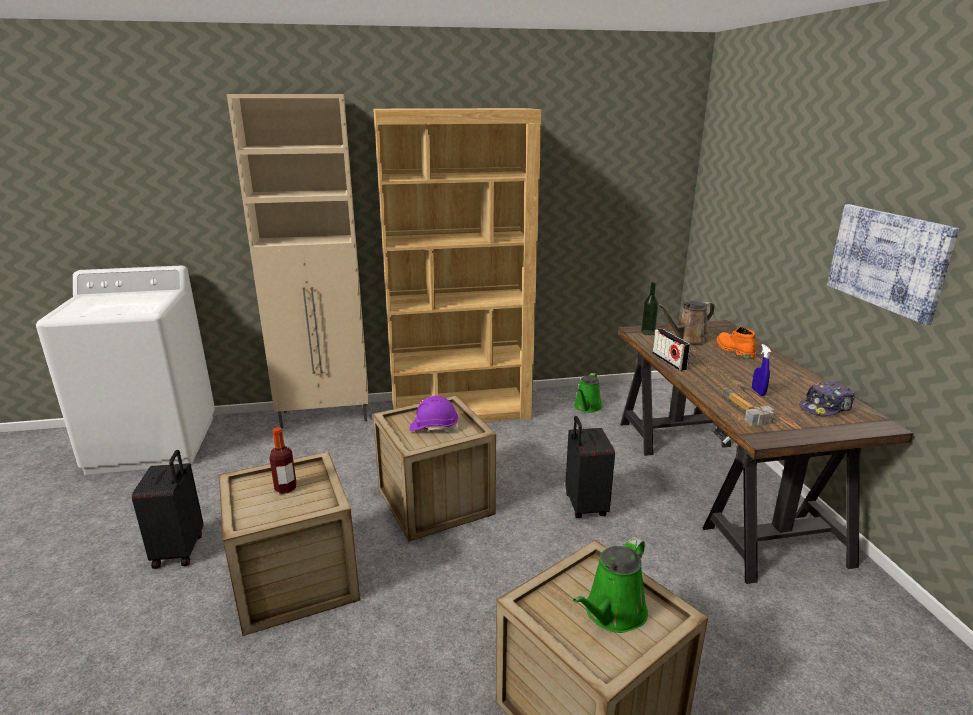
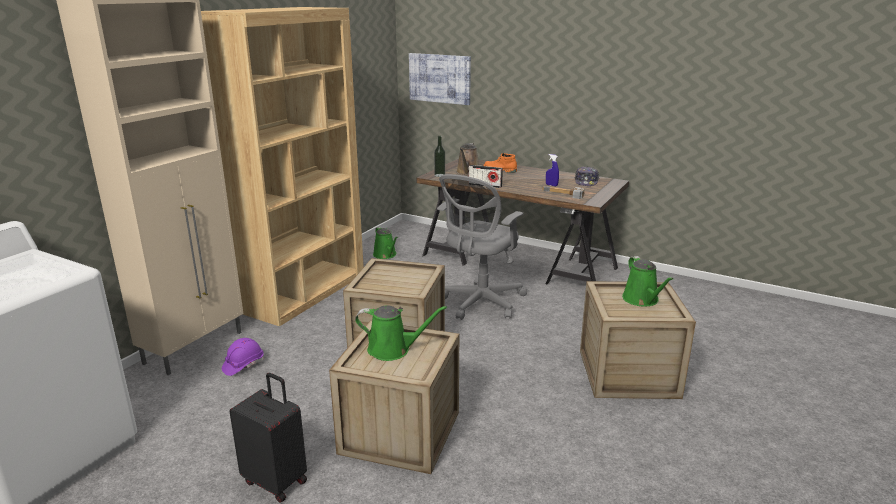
camera: 50 degrees left, 0 degrees up
bottle [270,427,297,494] -> green watering can [355,306,447,361]
purple hard hat [409,396,459,431] -> purple hard hat moved to [222,338,264,376]
black suitcase [565,416,615,518] -> grey office chair [437,174,527,320]
picture [827,204,959,325] -> picture moved to [409,53,471,105]

